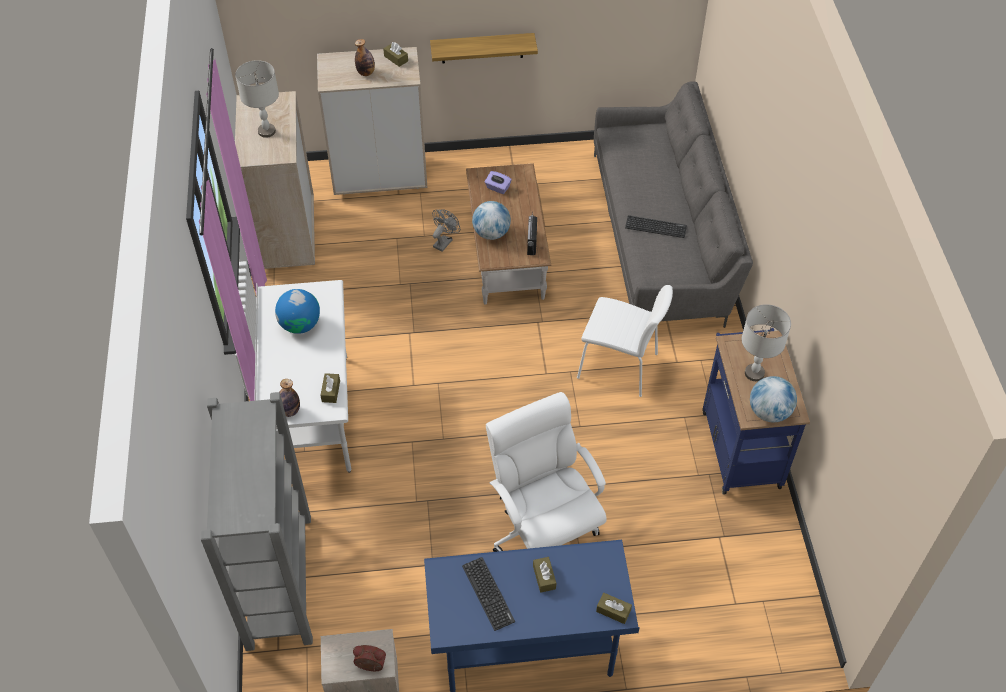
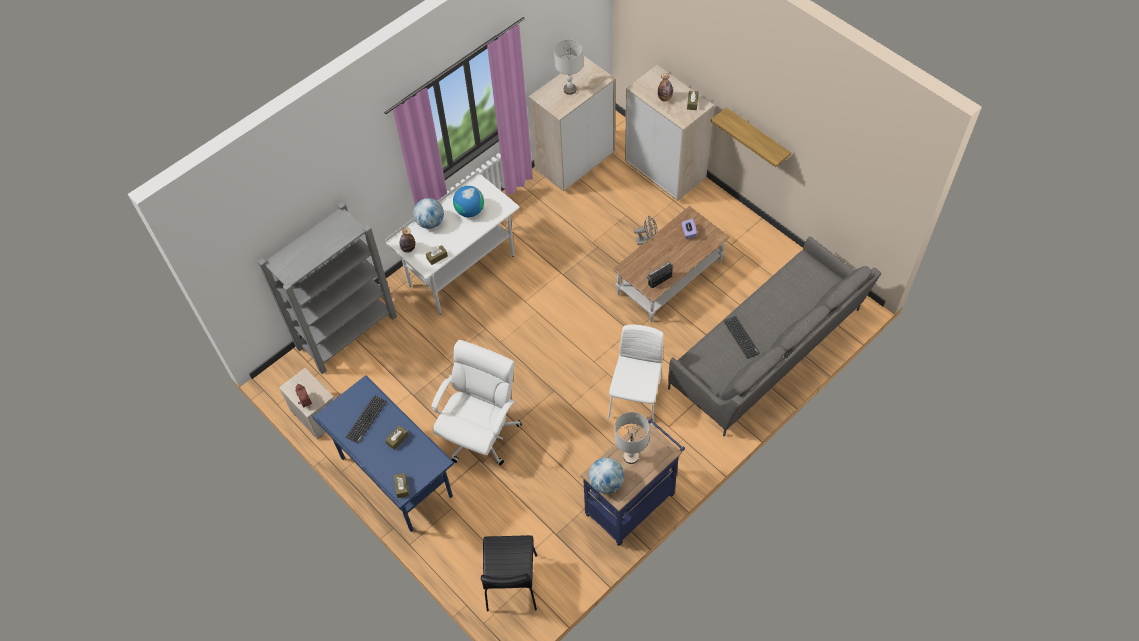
camera: 55 degrees right, 5 degrees up
globe [472,201,511,240] -> globe moved to [413,198,444,229]
white chair [577,285,673,397] -> white chair turned 150 degrees counterclockwise [608,324,664,427]
none -> black chair [481,535,537,612]

